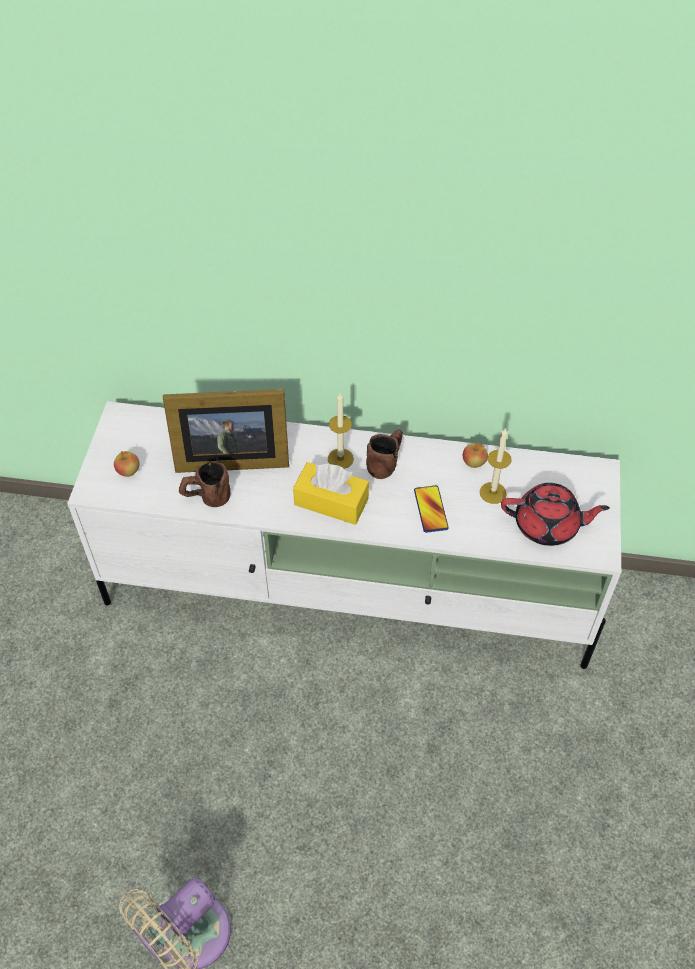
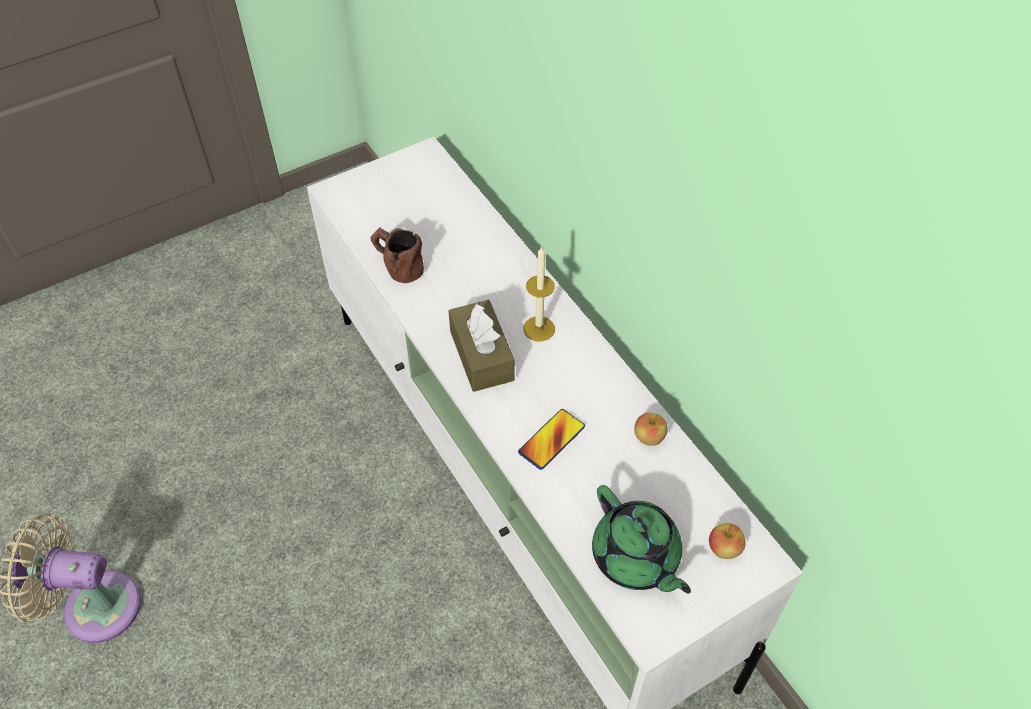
camera: 50 degrees right, 0 degrees up
apple [114,451,140,477] -> apple moved to [709,523,746,559]
picture frame [163,389,289,473] -> none
yellow tissue box [293,462,369,525] -> brown tissue box [449,300,515,392]
brown mug [366,429,403,479] -> none
candle [480,428,512,504] -> none
red teapot [501,483,610,546] -> green teapot [592,485,691,594]

